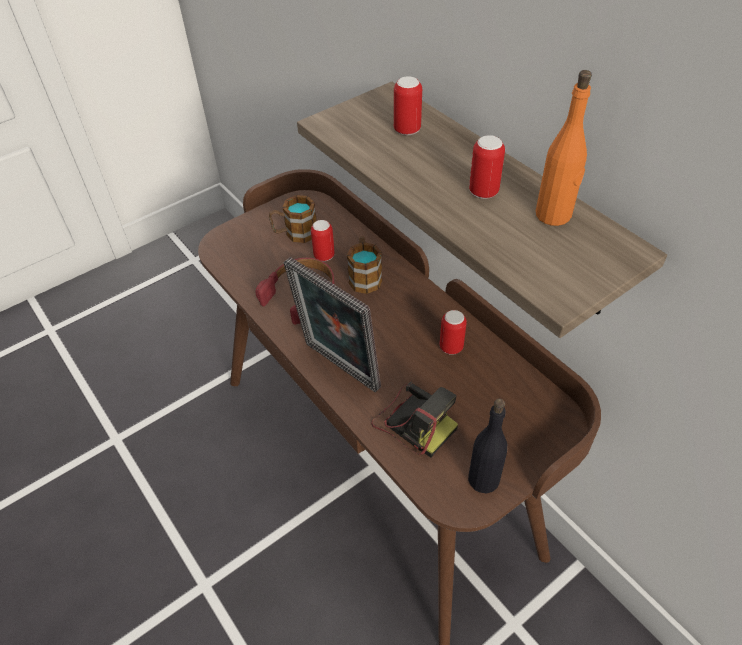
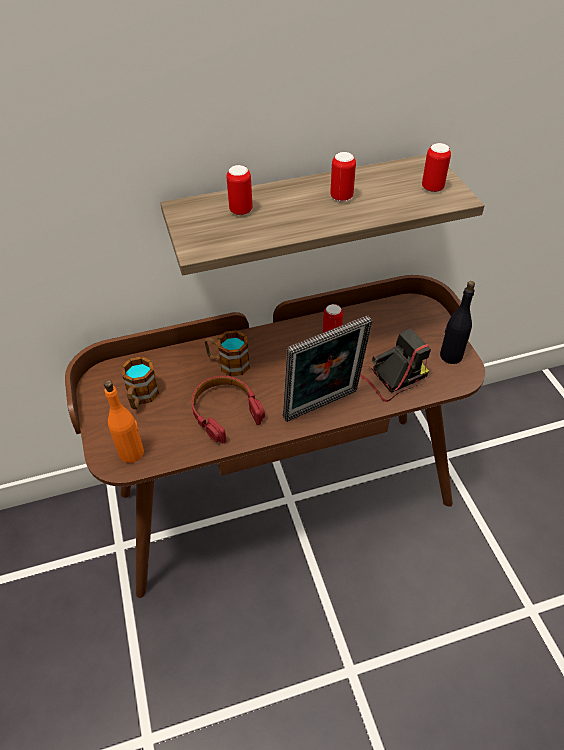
camera: 70 degrees left, 0 degrees up
can [311,220,335,261] -> can moved to [422,143,451,192]
orange bottle [536,70,592,226] -> orange bottle moved to [104,380,144,463]

